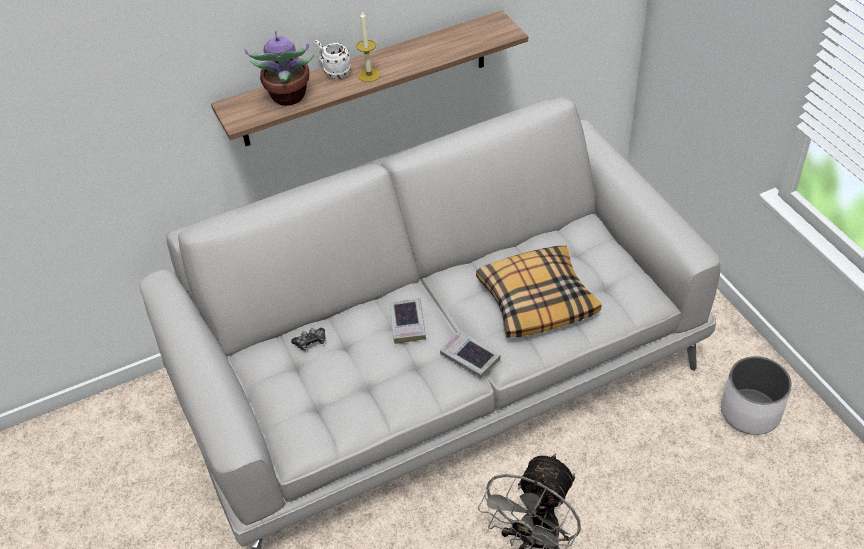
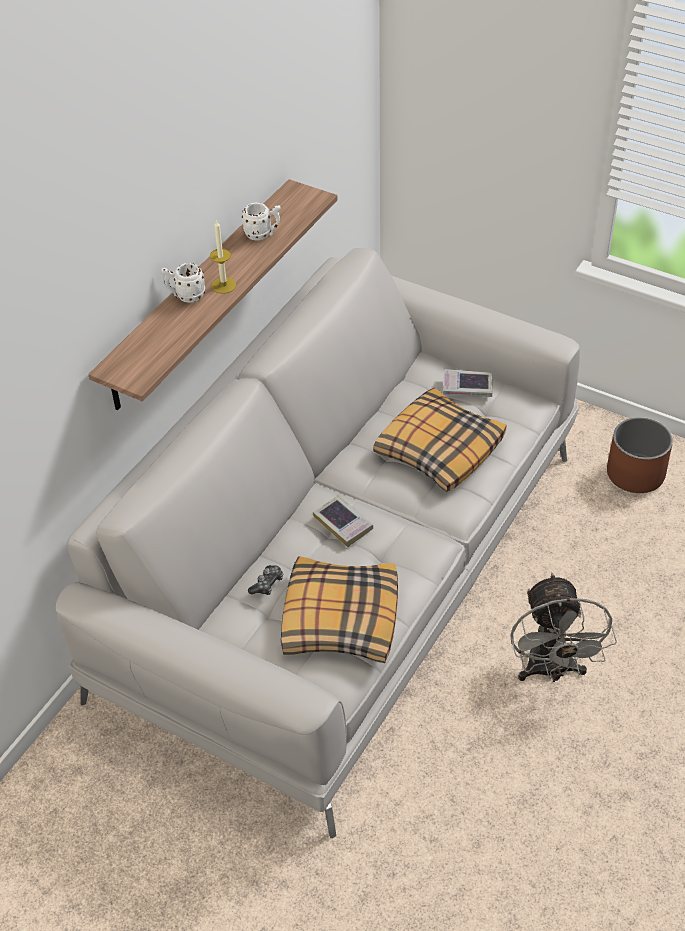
camera: 35 degrees left, 0 degrees up
potted plant [244,31,314,106] -> none
book [440,330,501,378] -> book moved to [443,369,493,397]
white planter [721,356,792,435] -> brown planter [607,417,673,493]
none -> white mug [242,203,281,241]
none -> pillow [281,556,398,663]

